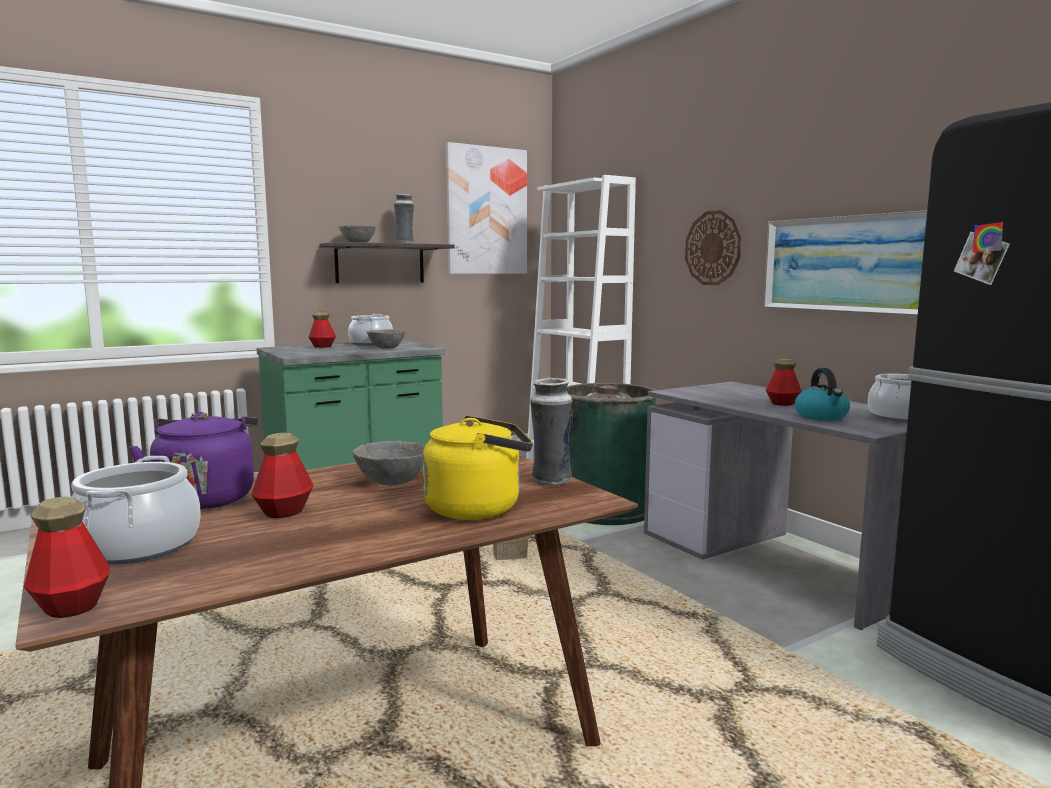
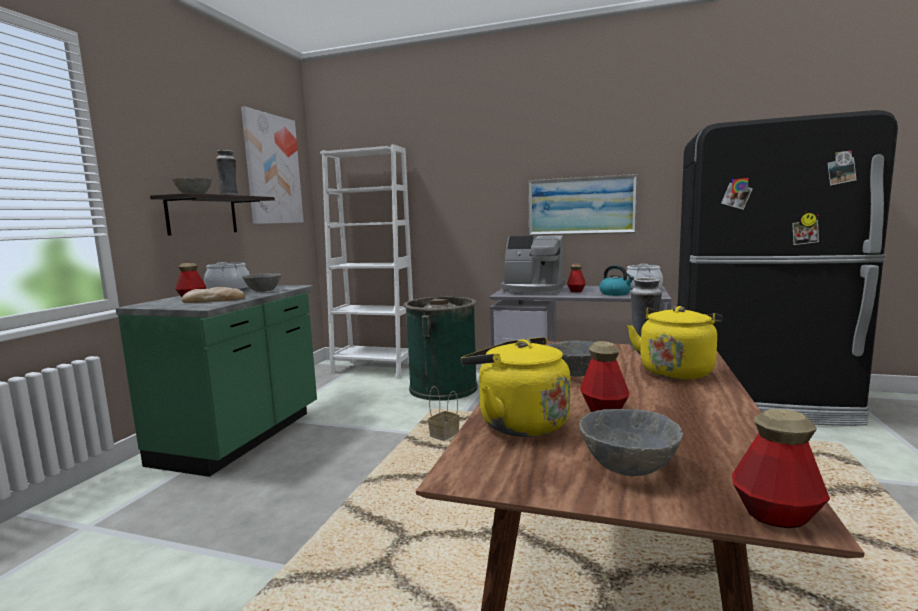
camera: 40 degrees left, 0 degrees up
cooking pot [71,456,201,564] -> grey bowl [579,409,683,476]
purple kettle [129,412,258,510] -> yellow kettle [461,337,570,437]
wall clock [685,210,742,285] -> none
none -> bread [182,287,245,303]
none -> coffee machine [501,235,565,295]

